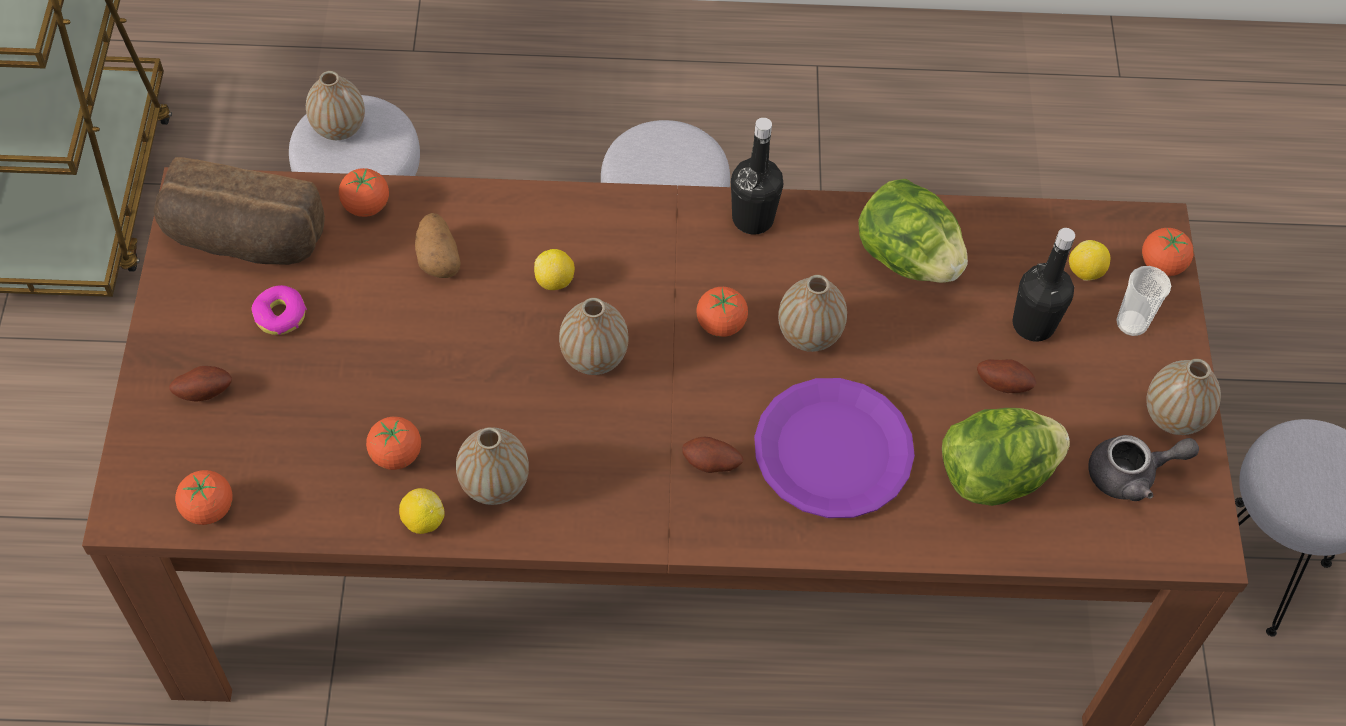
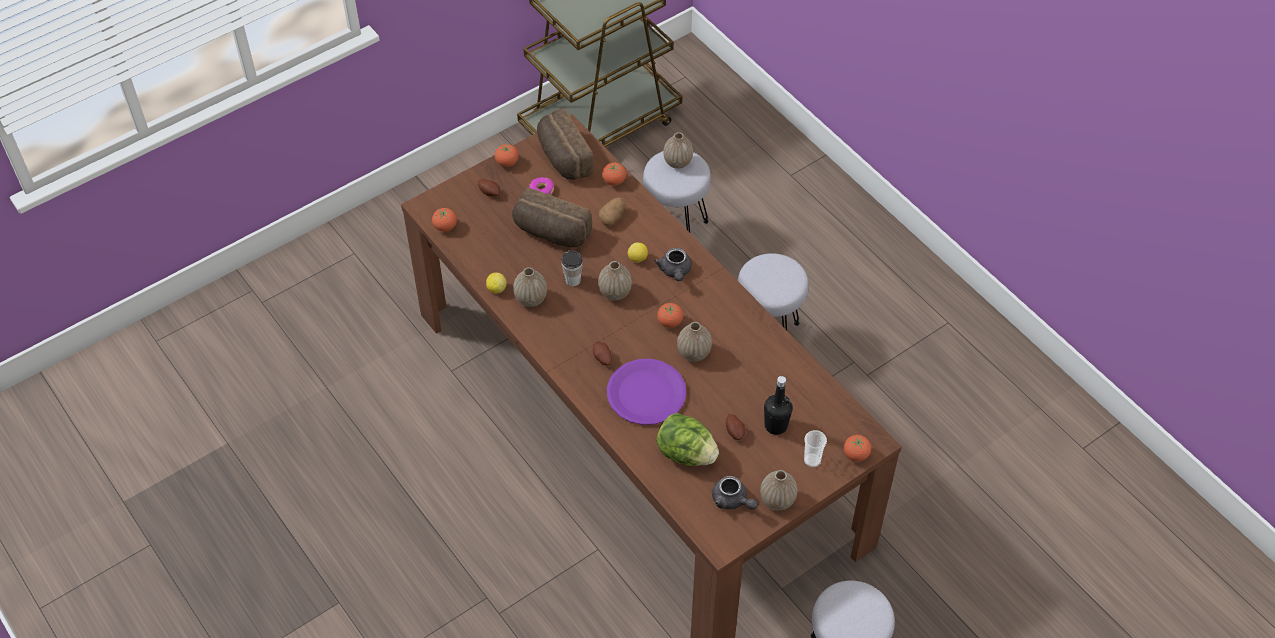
camera: 55 degrees right, 5 degrees down
tomato [366,417,421,470] -> tomato moved to [495,144,519,167]
black bottle [731,118,783,235] -> none
lettuce [858,179,968,283] -> none
lemon [1069,240,1110,281] -> none
none -> bread [512,188,592,247]
none -> cup [561,250,583,286]
none -> grey teapot [654,248,692,281]

